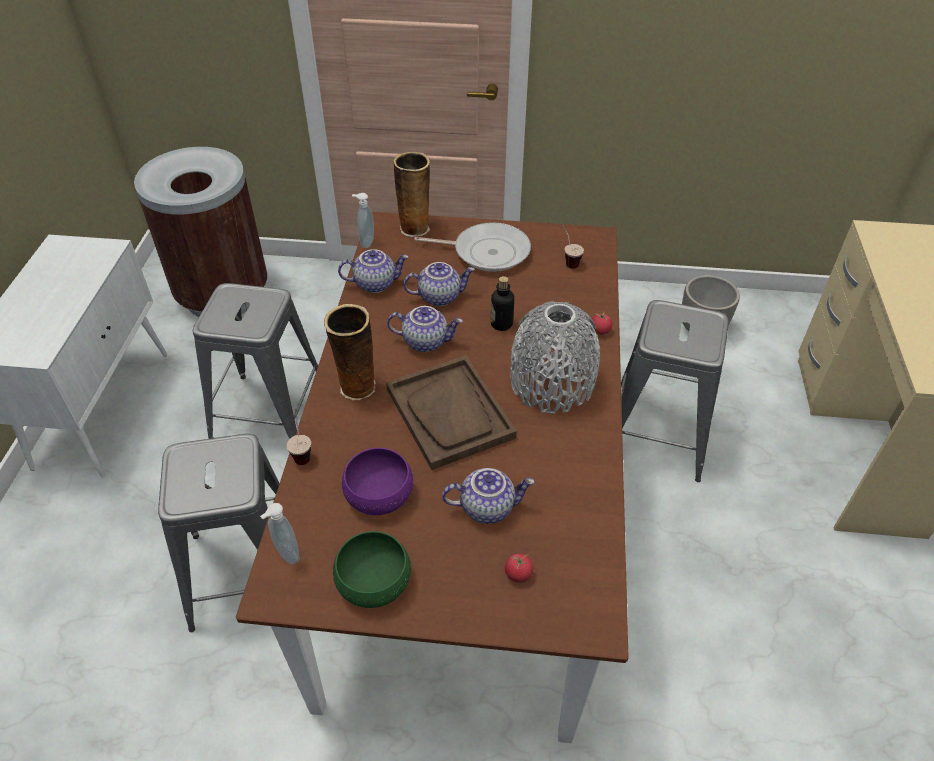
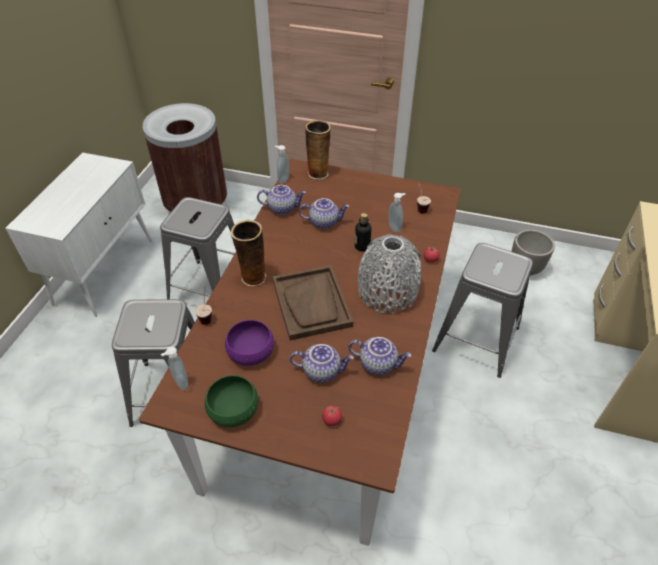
camera: 10 degrees right, 0 degrees up
teapot [387,306,463,352] -> teapot moved to [348,337,412,375]
frying pan [414,222,531,272] -> none
none -> soap dispenser [389,193,405,233]

